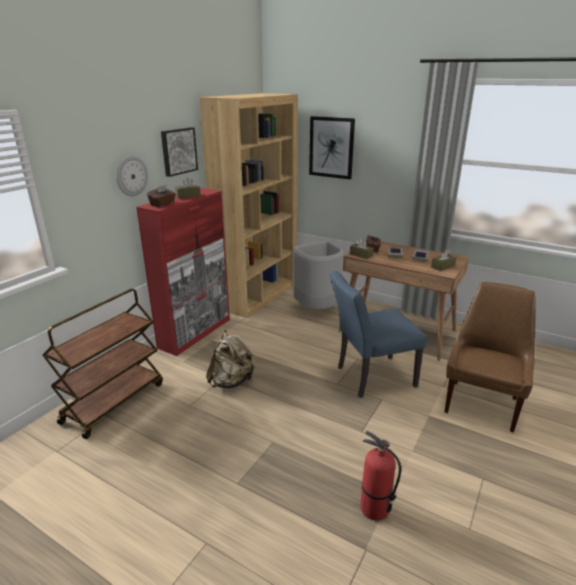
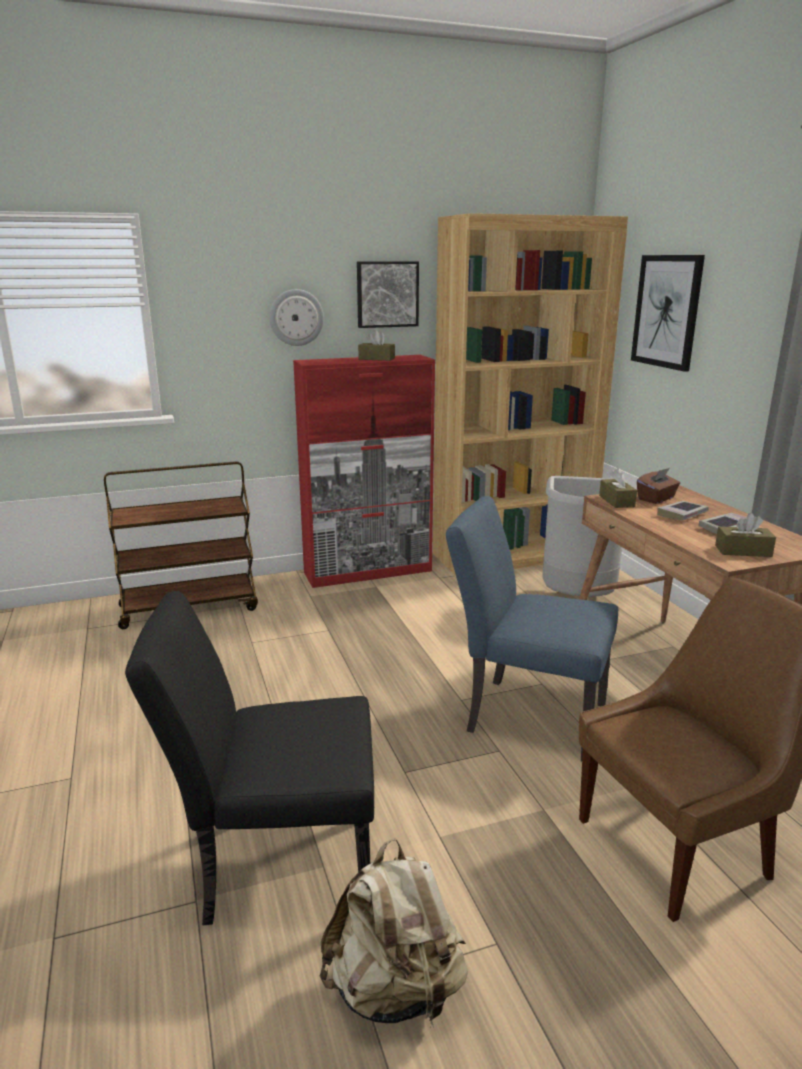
camera: 40 degrees right, 5 degrees down
brown tissue box [147,185,176,207] -> none
beige backpack [206,330,256,388] -> beige backpack moved to [320,838,468,1028]
fire extinguisher [360,431,401,521] -> black chair [125,591,374,925]

